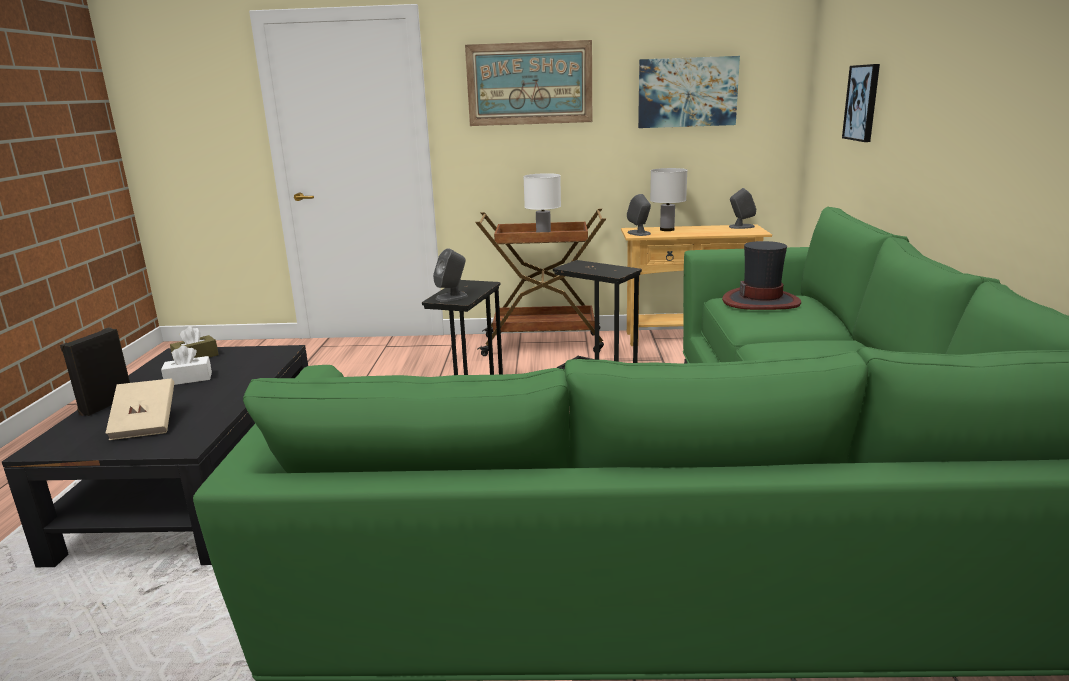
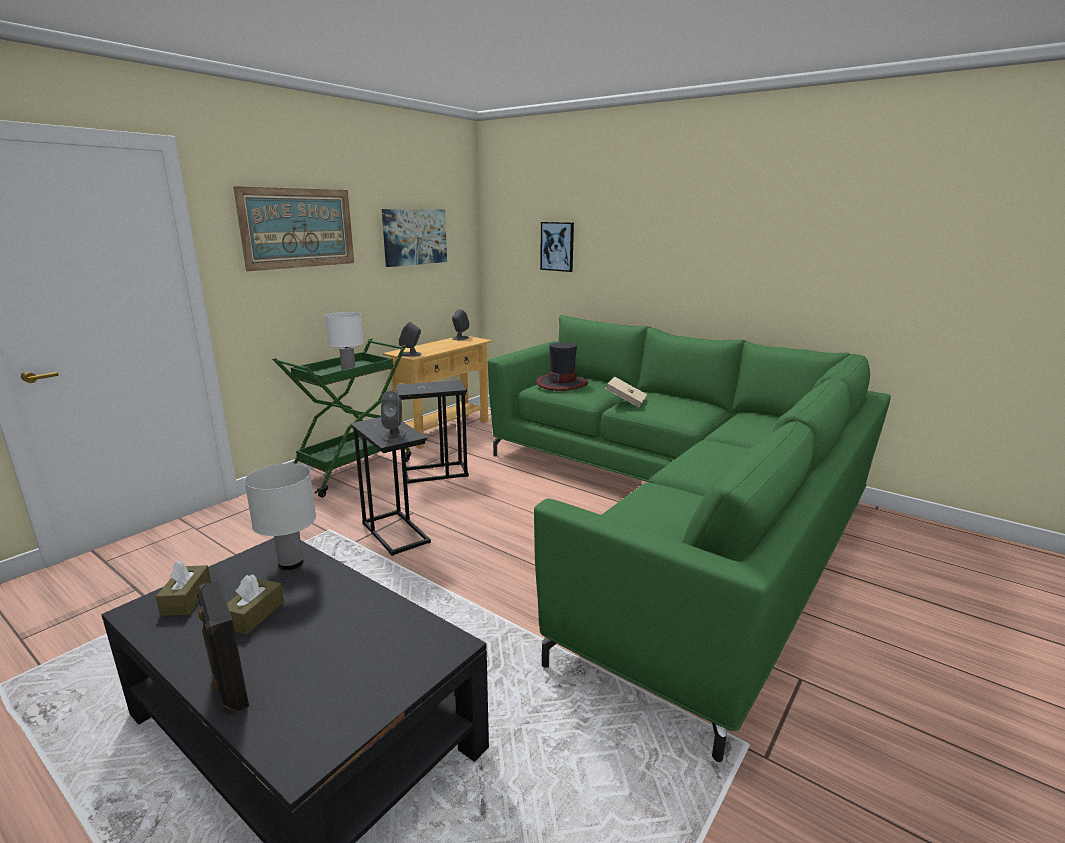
camera: 55 degrees left, 0 degrees up
beige book [105,379,174,440] -> beige book moved to [605,376,647,407]
white tissue box [161,345,212,385] -> brown tissue box [227,574,284,634]
brown cart [475,209,607,356] -> green cart [272,339,411,498]
white table lamp [650,168,688,231] -> white table lamp moved to [244,463,316,570]

